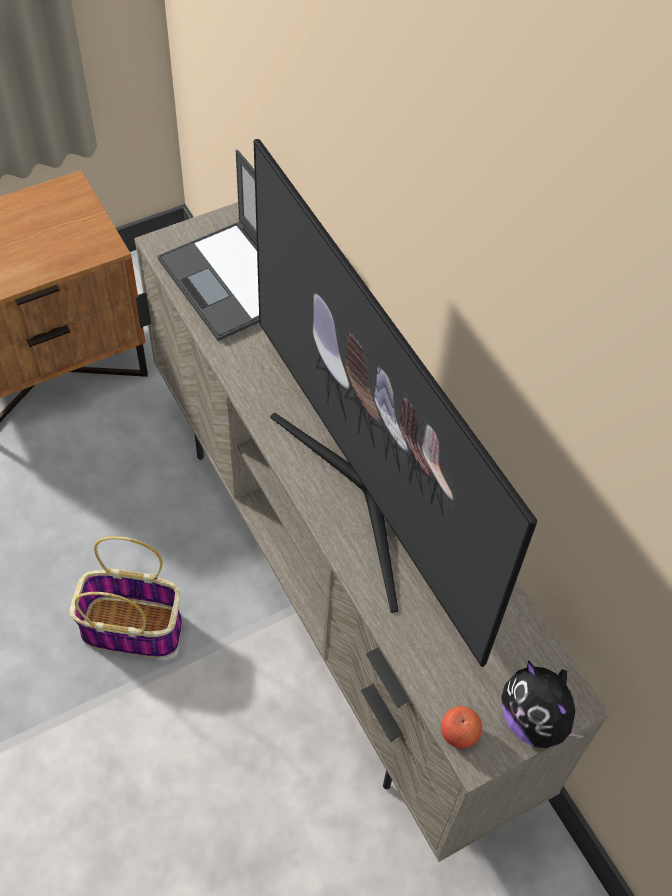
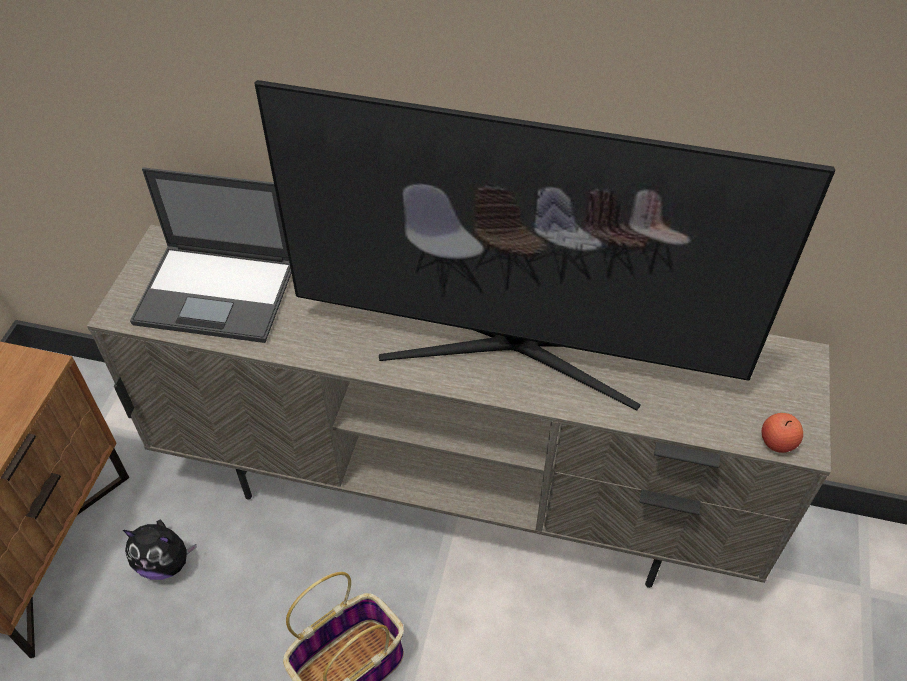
camera: 45 degrees left, 5 degrees down
plush toy [501,661,585,748] -> plush toy moved to [123,519,197,580]

